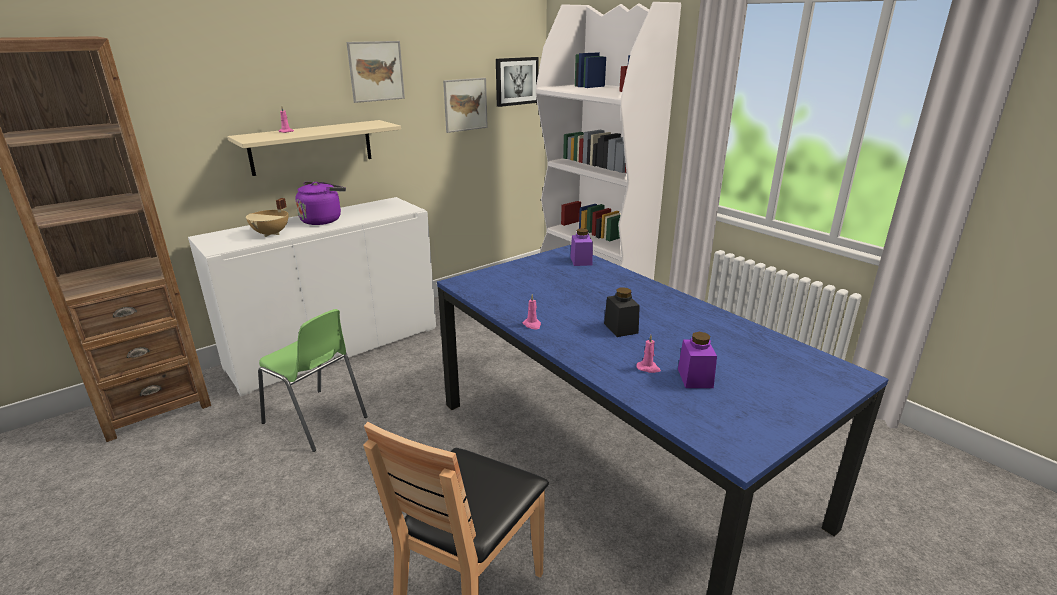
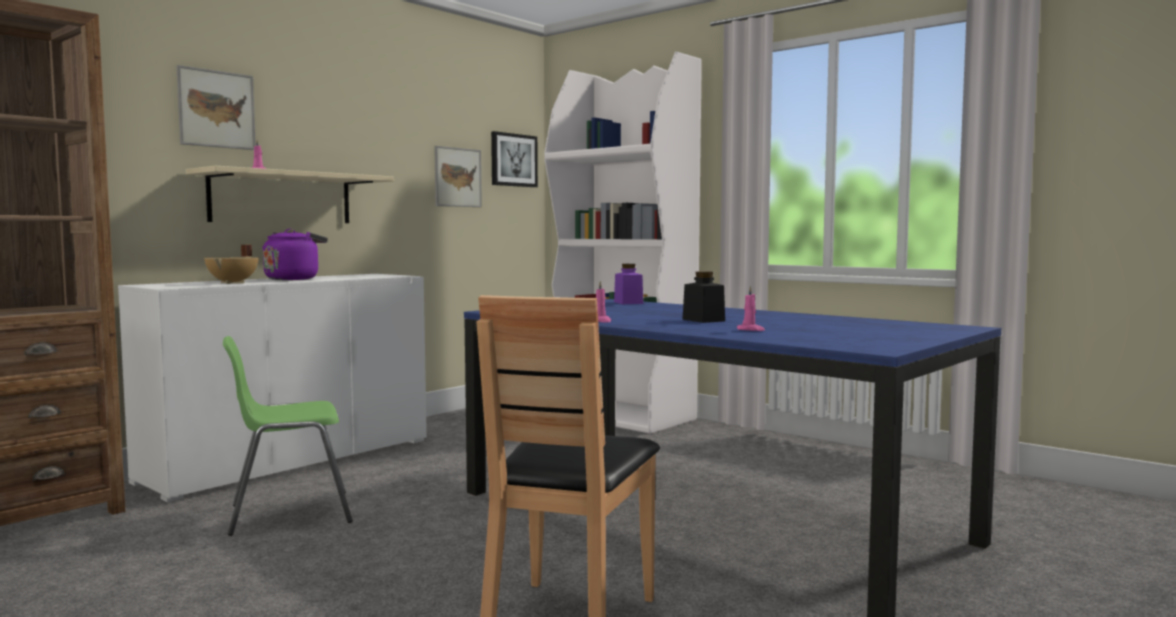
camera: 10 degrees left, 20 degrees down
green chair [258,309,368,452] -> green chair turned 135 degrees clockwise [223,336,353,536]
picture [346,41,405,103] -> picture moved to [176,65,256,150]
purple jar [678,332,717,388] -> none

